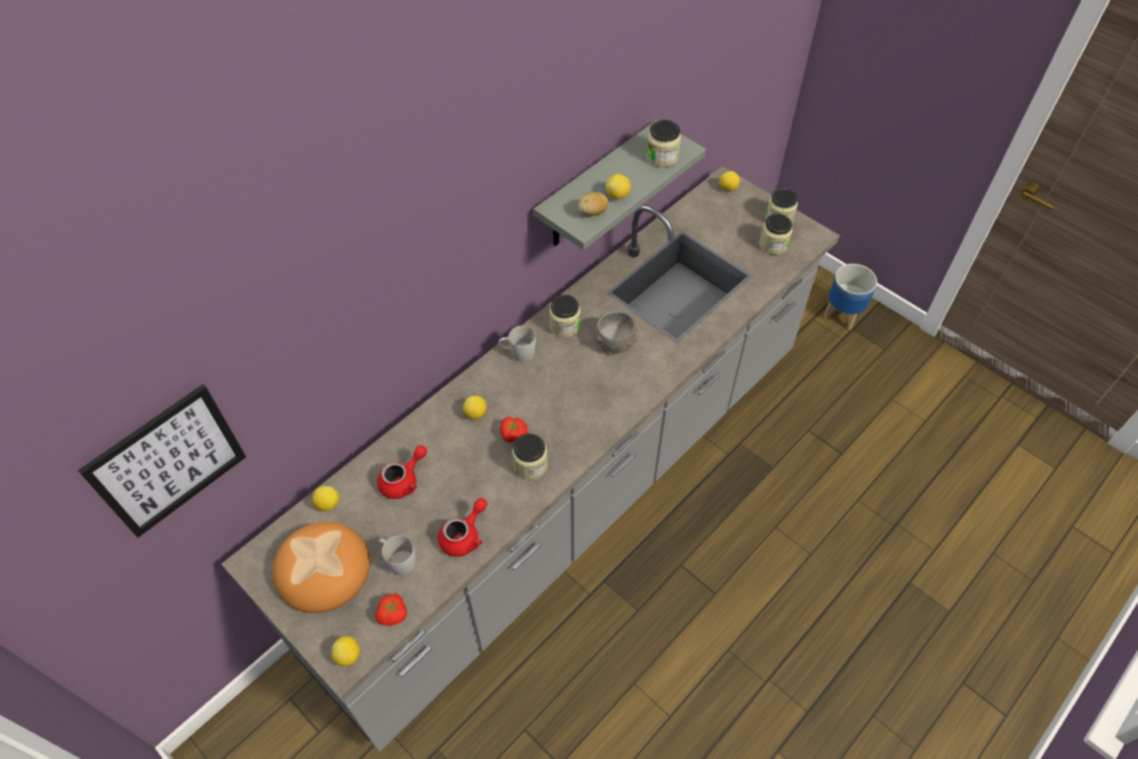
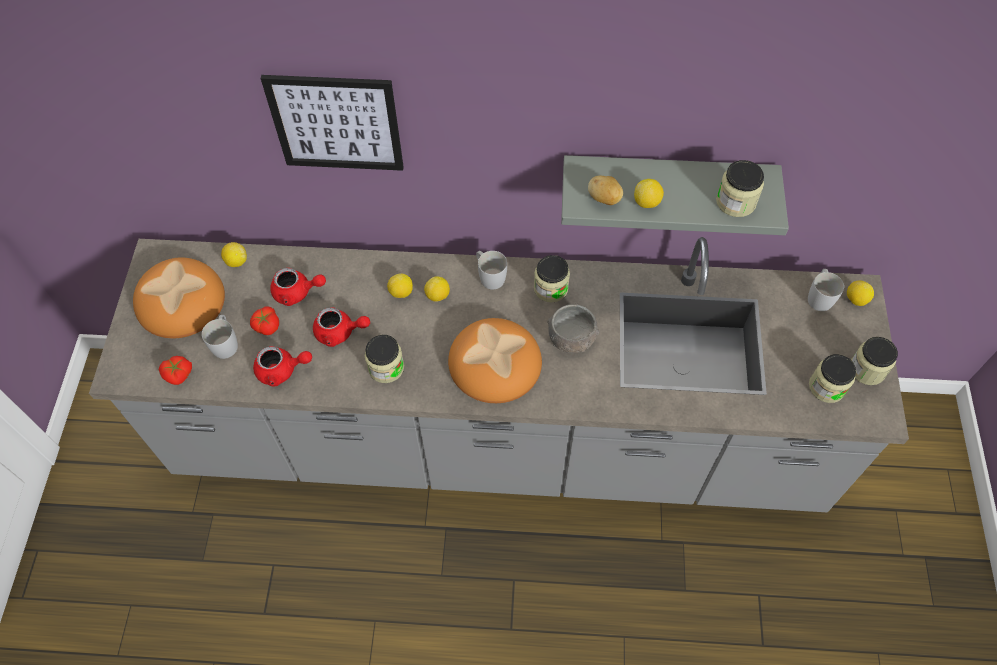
camera: 50 degrees right, 5 degrees up
picture [78,384,246,538] -> picture moved to [261,75,404,171]
lemon [332,636,360,666] -> lemon moved to [424,276,450,302]
tomato [500,416,528,443] -> tomato moved to [250,306,279,335]
planter [824,264,877,330] -> none
none -> red teapot [313,307,370,347]
none -> bread [448,318,542,403]
none -> white mug [808,269,844,311]

